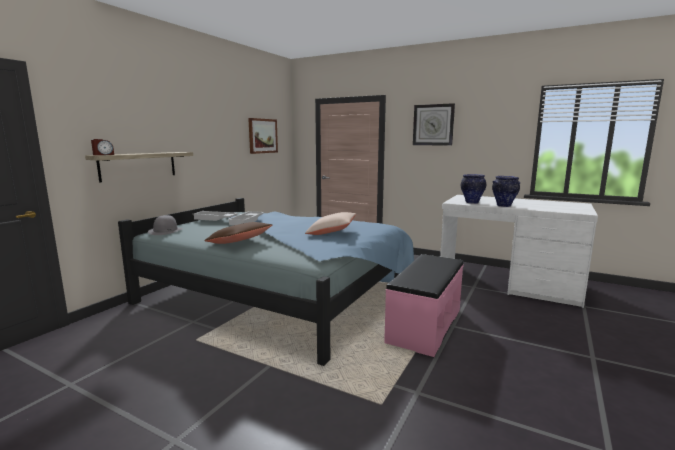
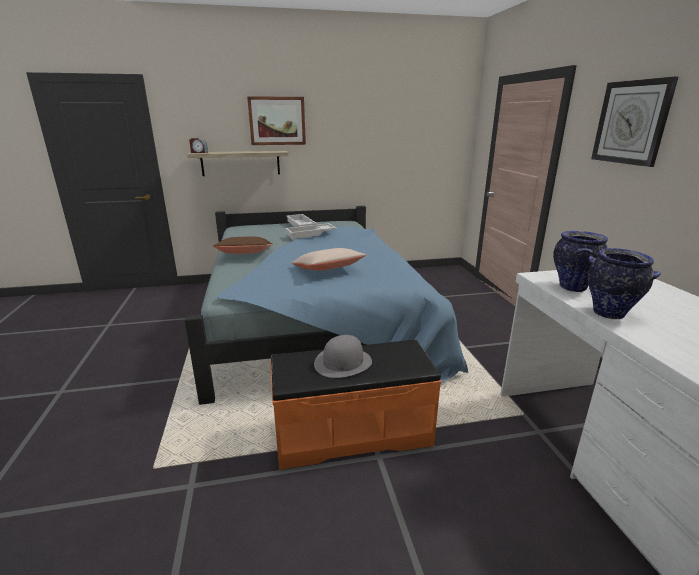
camera: 50 degrees right, 10 degrees up
grey hat [148,215,183,235] -> grey hat moved to [314,335,372,378]
picture [248,118,278,154] -> picture moved to [247,96,306,145]
pink bench [384,254,464,357] -> orange bench [271,340,441,470]

